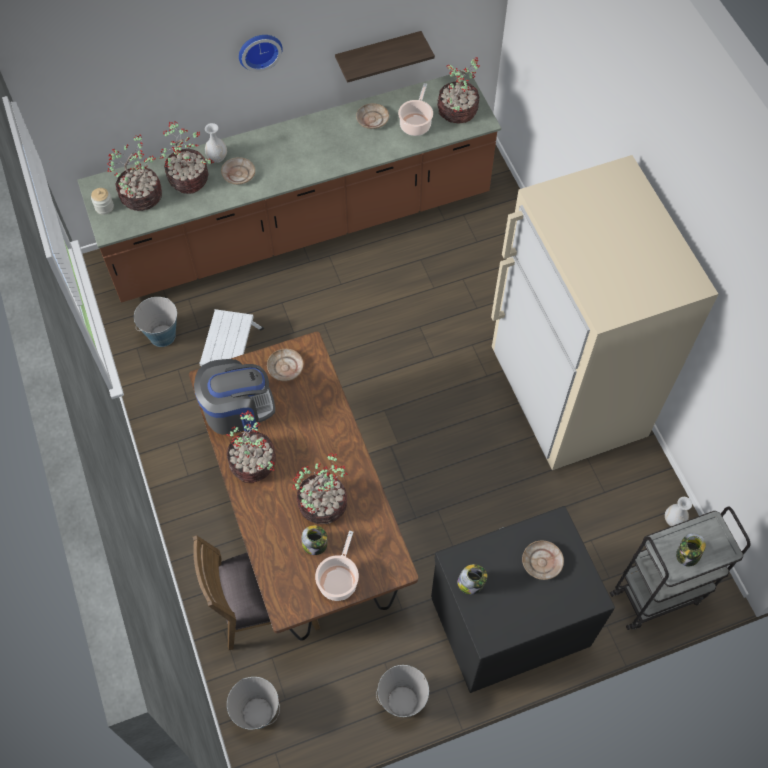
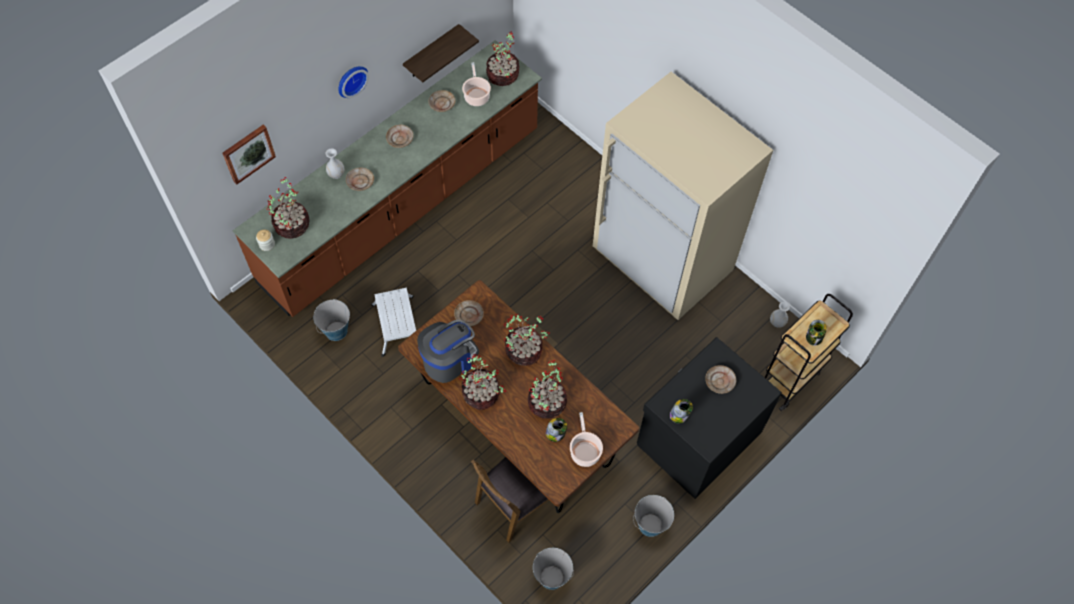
camera: 25 degrees left, 0 degrees up
potted plant [160,121,214,194] -> potted plant moved to [504,314,550,366]
grey cart [610,506,750,630] -> brown cart [764,294,853,411]
none -> picture [223,125,276,185]
none -> beige plate [386,125,413,148]

